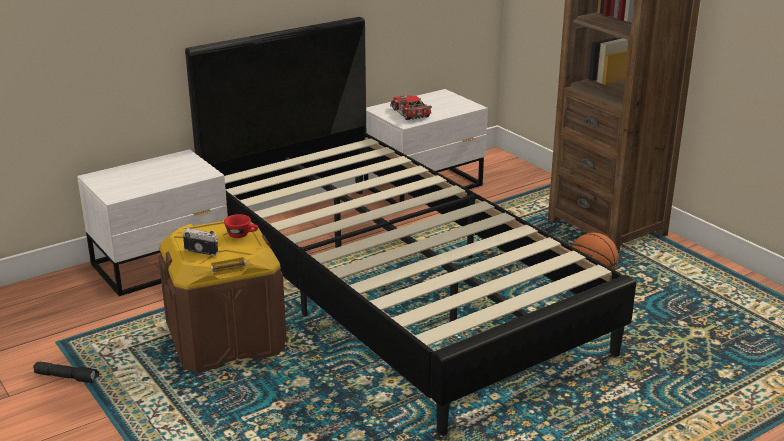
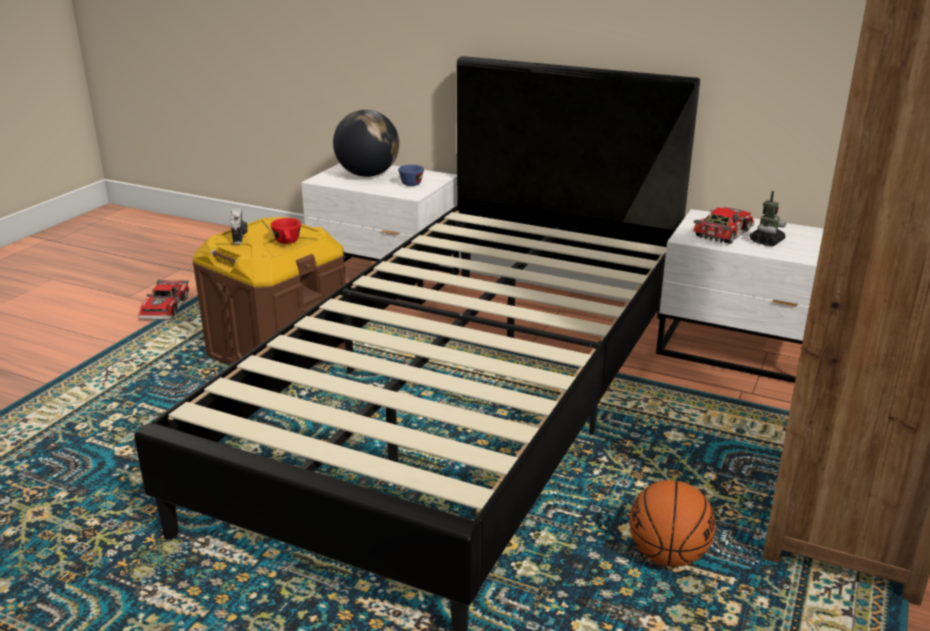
camera: 60 degrees right, 0 degrees up
black flashlight [33,362,99,383] -> toy car [139,279,189,320]
none -> globe [333,110,399,177]
none -> blue cup [398,165,424,186]
none -> toy robot [750,191,786,246]

